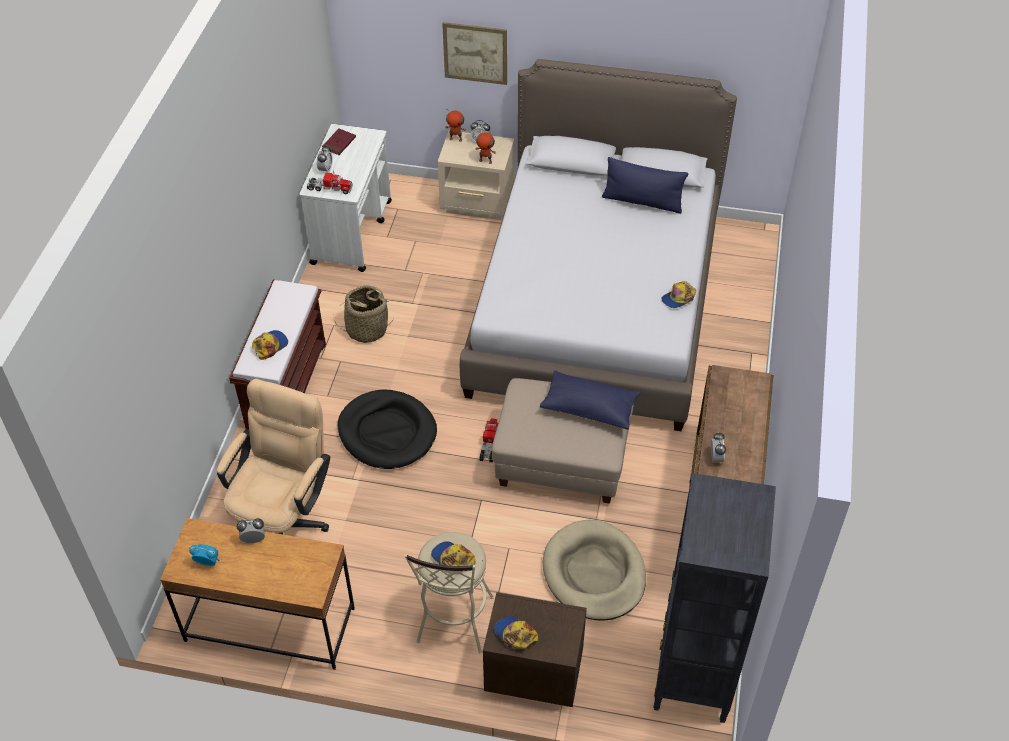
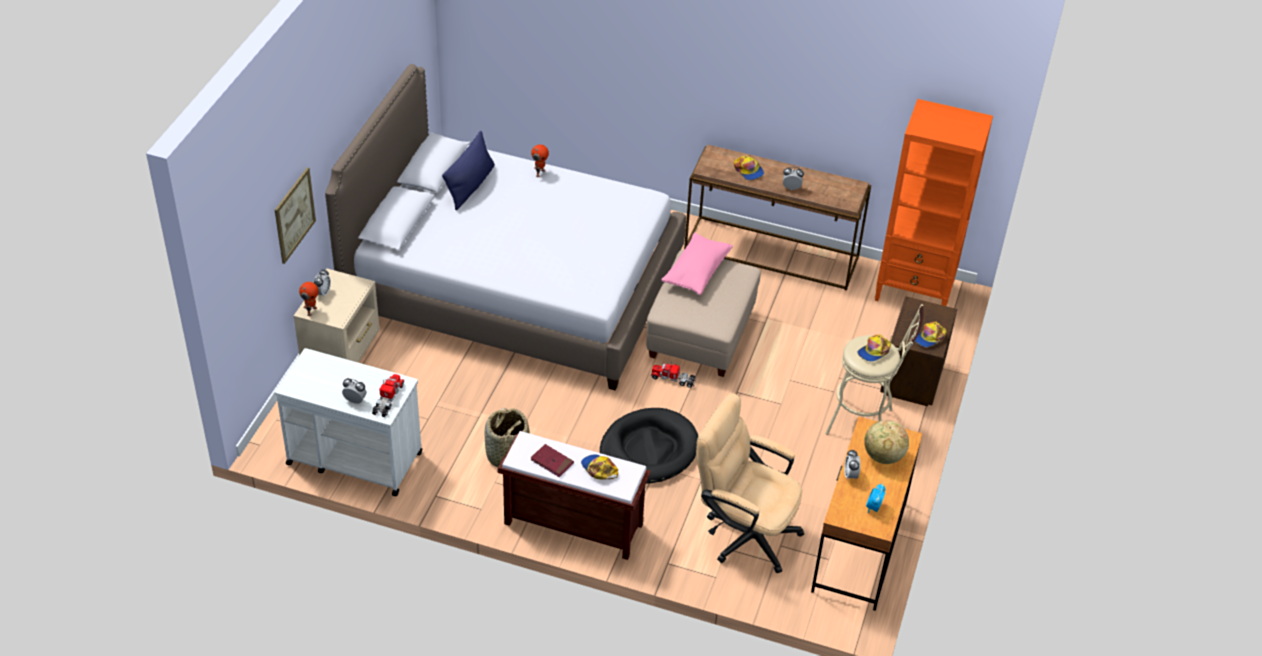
camera: 85 degrees left, 5 degrees down
red book [322,128,356,155] -> red book moved to [531,444,574,477]
toy robot [475,129,496,164] -> toy robot moved to [531,144,549,178]
blue pillow [540,371,641,430] -> pink pillow [661,232,733,295]
beige dog bed [543,520,646,621] -> none
black bookcase [653,473,776,723] -> orange bookcase [875,99,993,306]
cap [661,281,696,308] -> cap moved to [734,155,764,180]
none -> globe [864,420,909,464]

